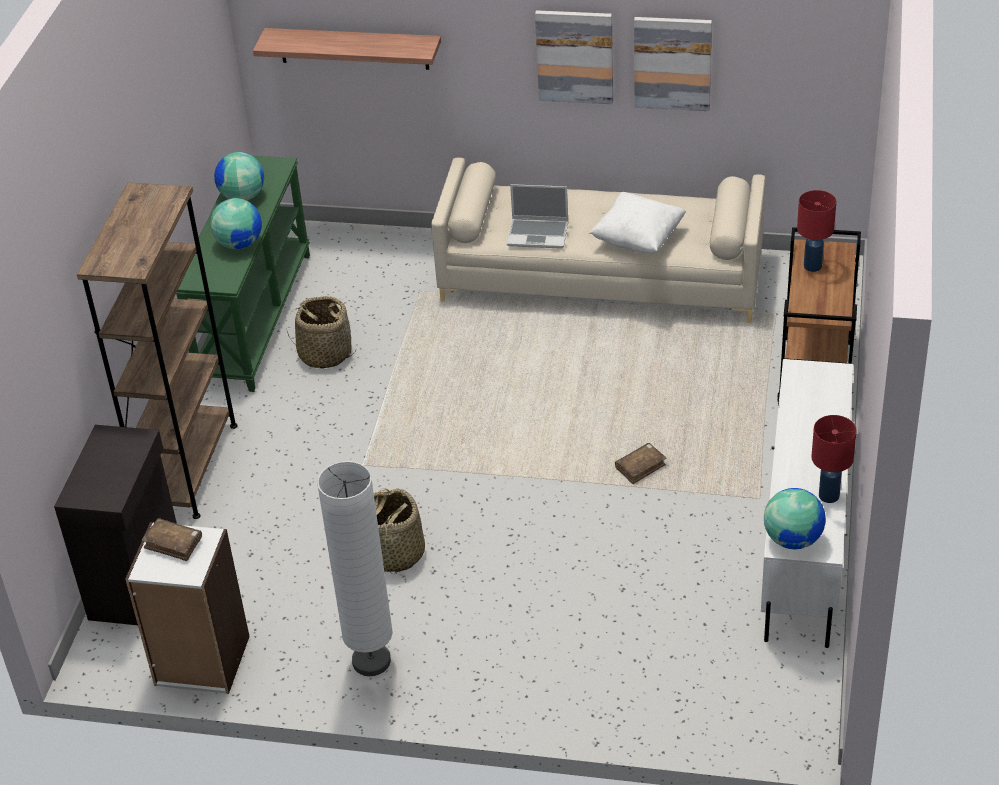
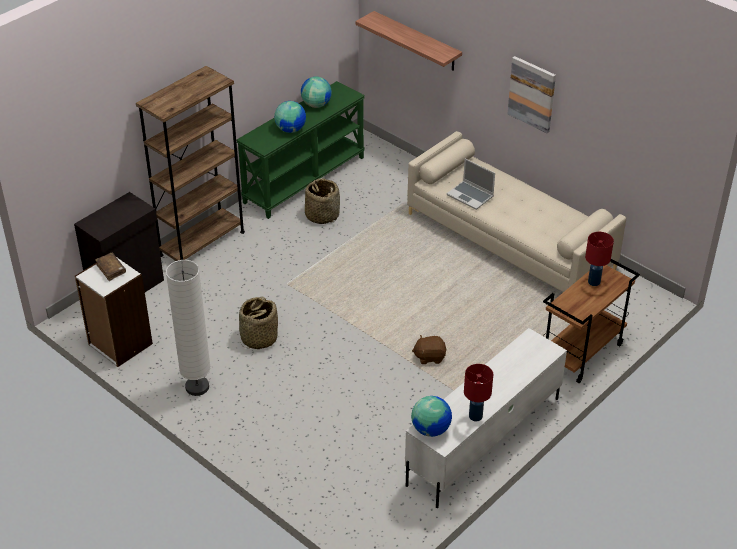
camera: 30 degrees right, 0 degrees up
white pillow [589,192,686,253] -> none
brown book [615,443,666,484] -> brown plush toy [412,335,447,364]
picture [634,17,712,111] -> none

